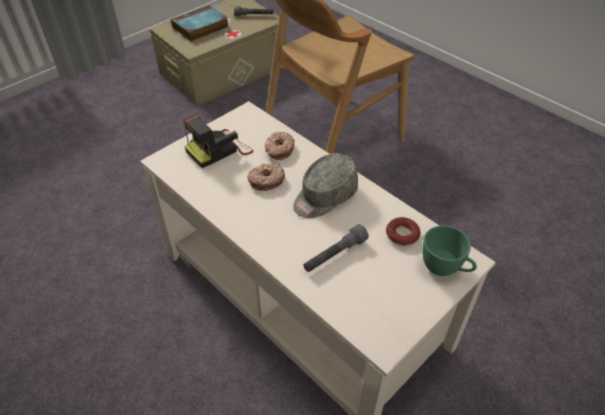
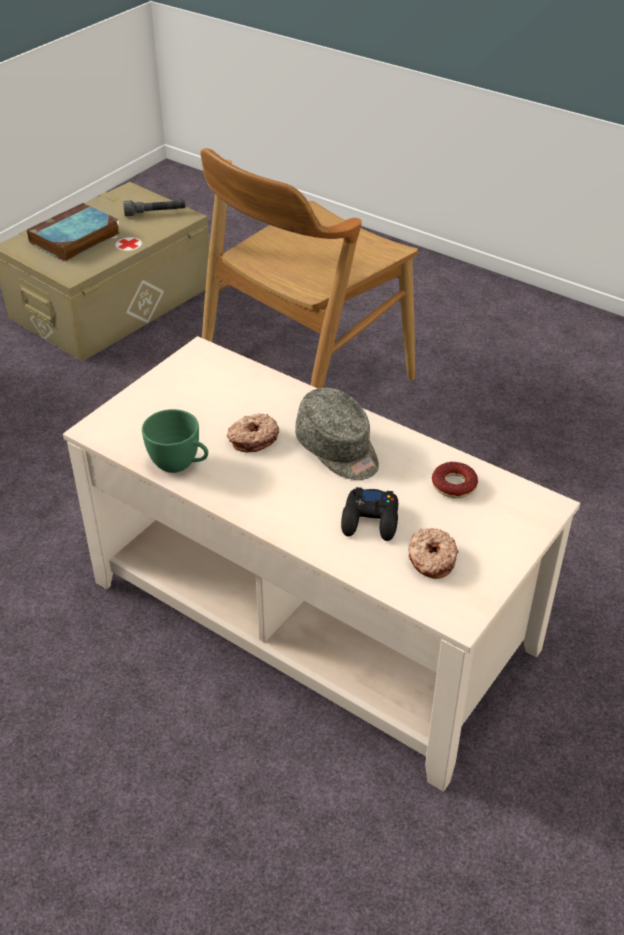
camera: 10 degrees left, 5 degrees down
camera [183,115,253,168] -> none
donut [265,132,295,160] -> donut moved to [408,528,459,579]
grey cap [293,153,358,218] -> grey cap turned 75 degrees counterclockwise [295,388,379,480]
grey flashlight [303,224,369,272] -> black game controller [341,487,398,541]
green cup [422,225,477,276] -> green cup moved to [142,409,208,473]

